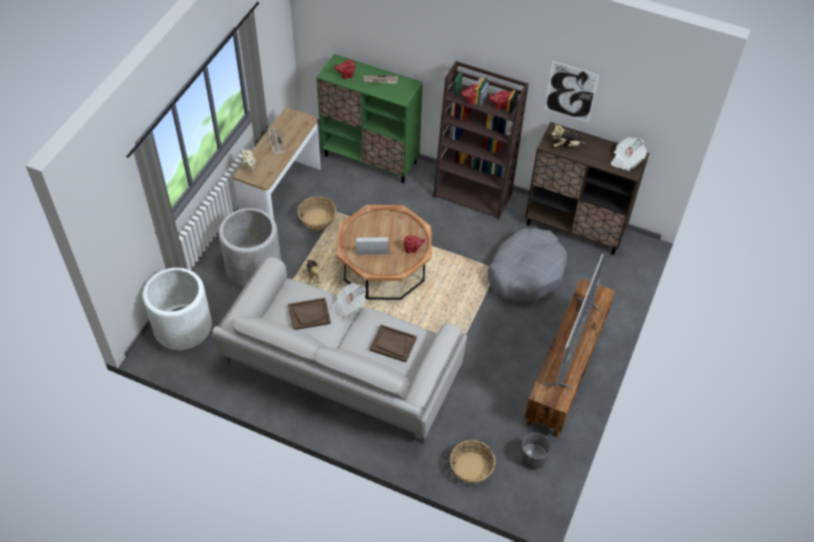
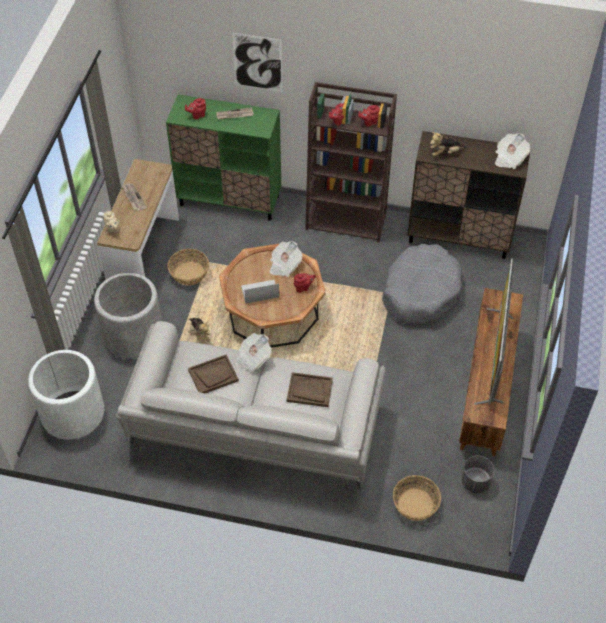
camera: 10 degrees left, 0 degrees up
picture [544,61,599,123] -> picture moved to [232,33,283,92]
none -> newspaper [269,241,302,277]

